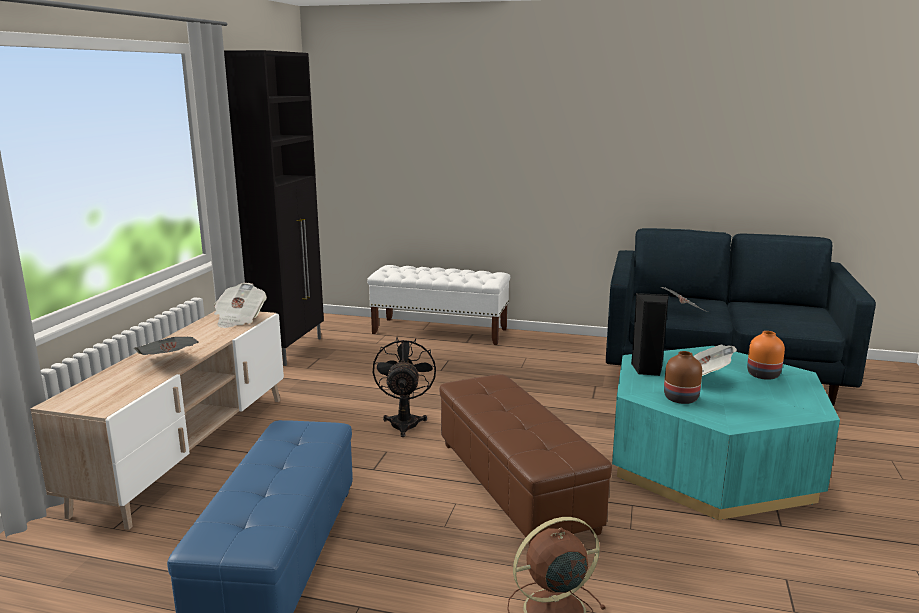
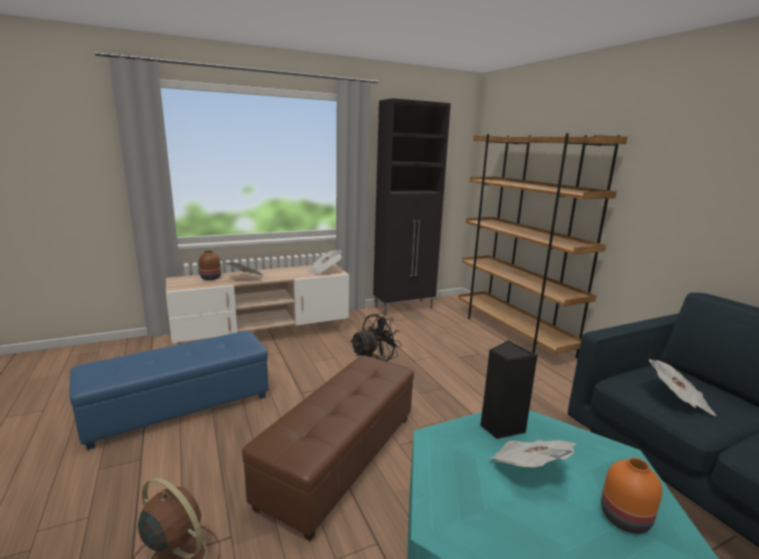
camera: 50 degrees right, 0 degrees up
white bench [367,265,510,345] -> brown bookcase [459,133,627,358]
brown vase [664,351,702,404] -> brown vase moved to [199,250,221,280]

